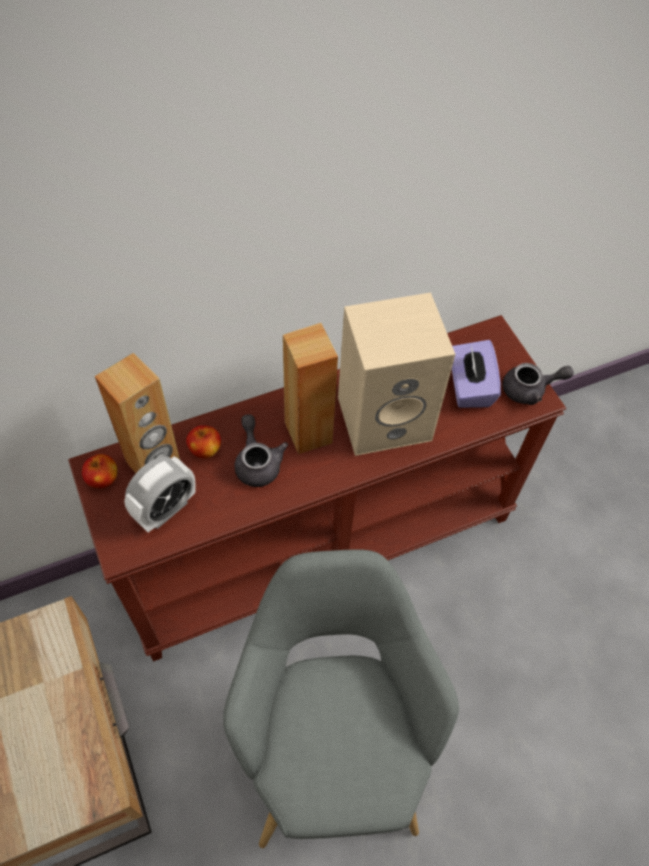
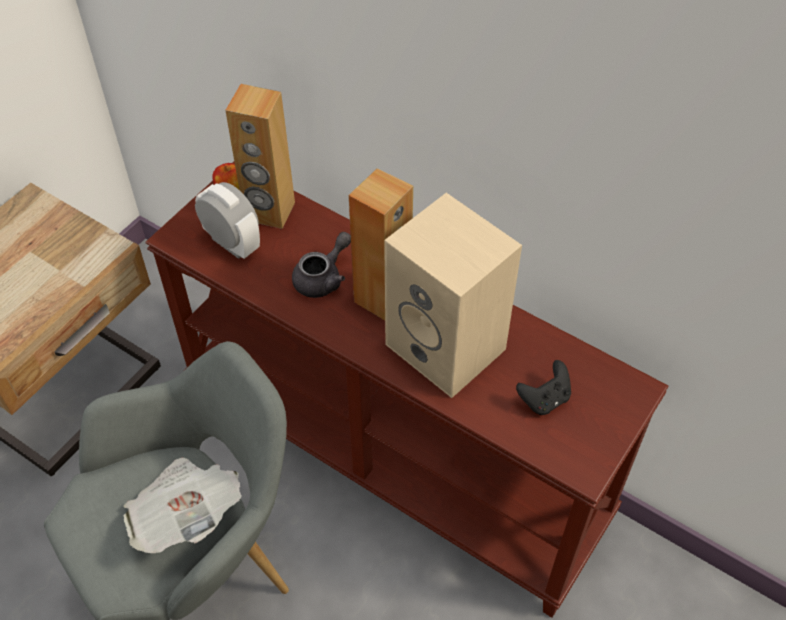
camera: 60 degrees right, 5 degrees down
alarm clock [124,456,196,532] -> alarm clock turned 150 degrees counterclockwise [195,182,260,259]
apple [186,425,221,458] -> none
purple tissue box [452,340,501,408] -> black game controller [516,360,571,415]
grey teapot [503,363,574,405] -> none
none -> newspaper [123,458,242,553]

